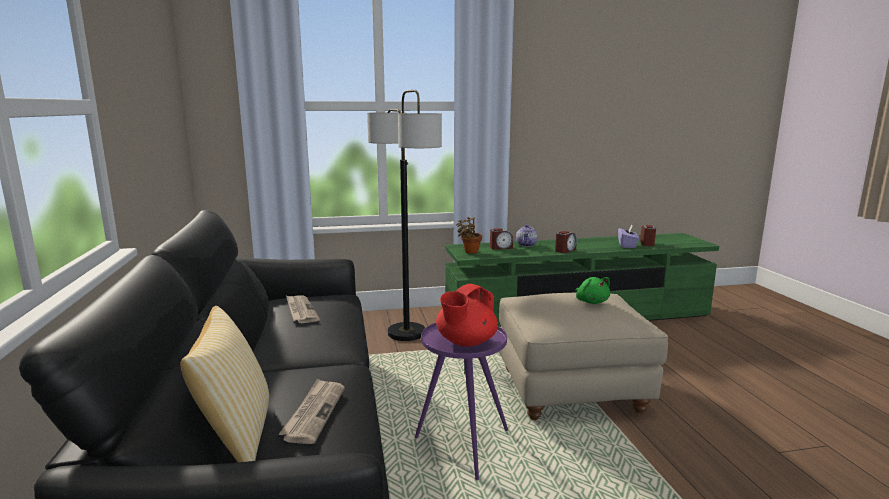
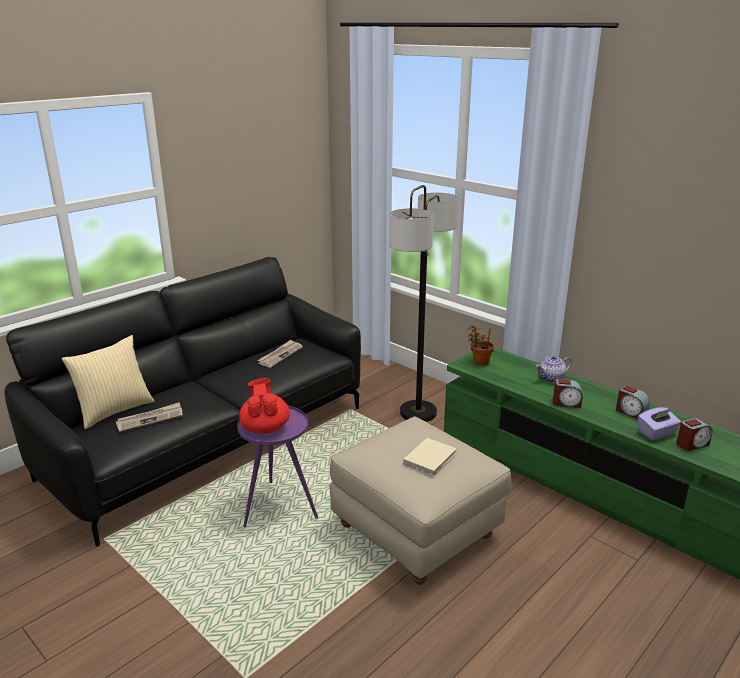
camera: 55 degrees right, 10 degrees up
red teapot [436,284,498,347] -> red teapot turned 75 degrees clockwise [239,378,290,434]
alarm clock [490,228,513,250] -> alarm clock moved to [616,385,650,419]
green plush toy [576,277,610,304] -> beige book [403,438,457,476]

